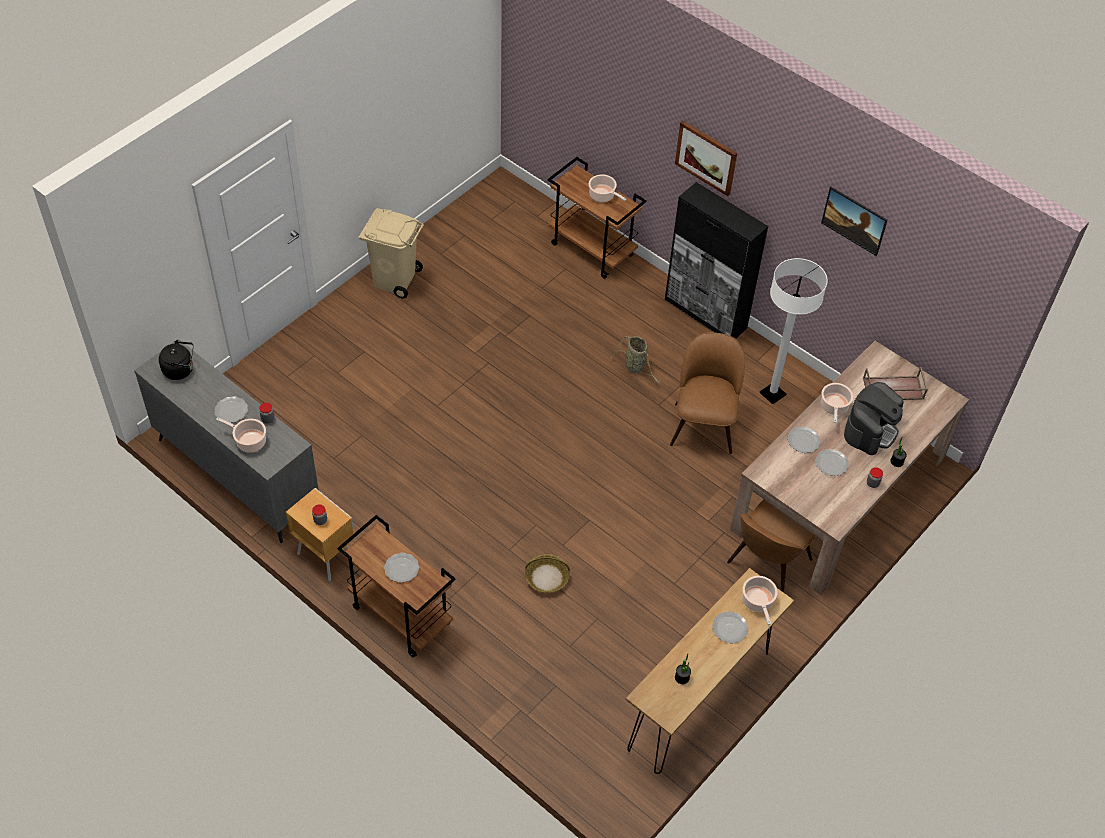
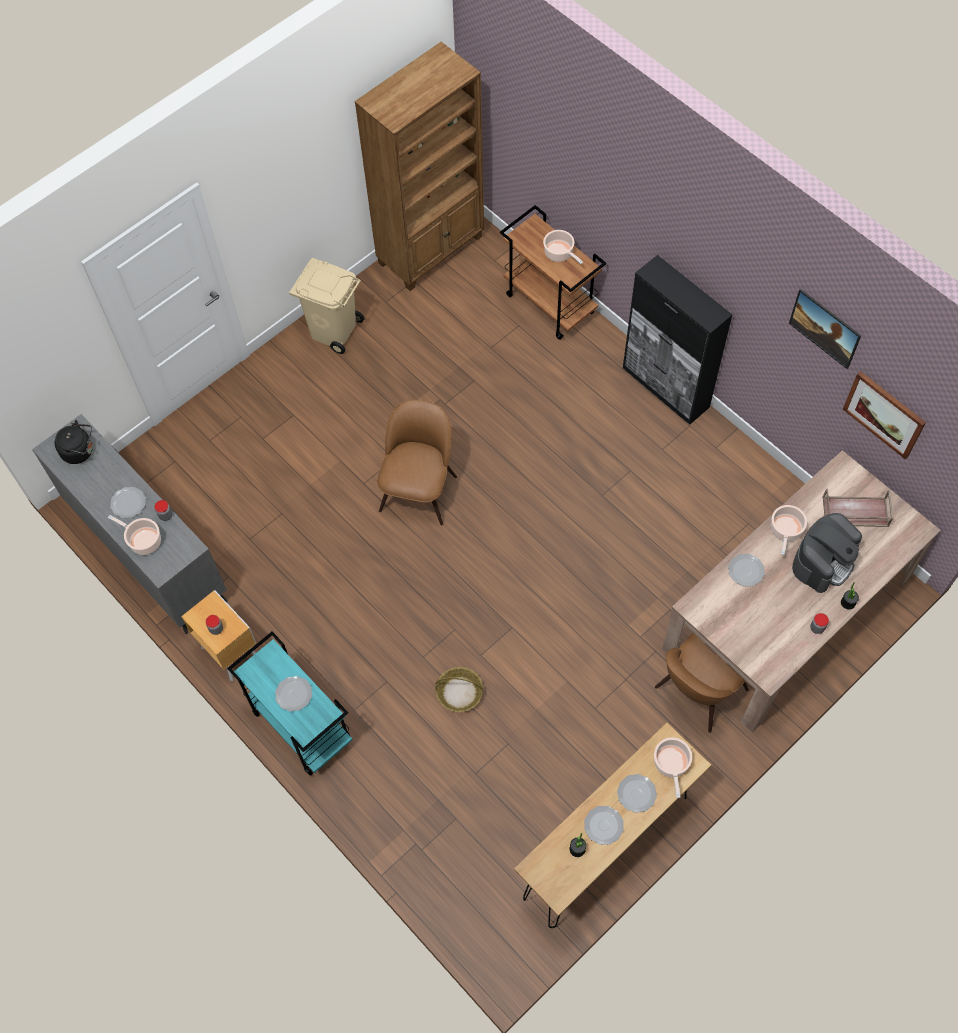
camera: 10 degrees right, 10 degrees up
brown cart [337,515,456,657] -> turquoise cart [227,632,353,776]
basket [611,336,660,383] -> none
brown chair [670,332,745,454] -> brown chair moved to [377,400,457,525]
picture [675,121,737,196] -> picture moved to [843,371,926,459]
white floor lamp [760,258,828,404] -> none
plate [815,449,849,476] -> plate moved to [584,806,624,845]
none -> brown bookcase [354,42,484,291]

